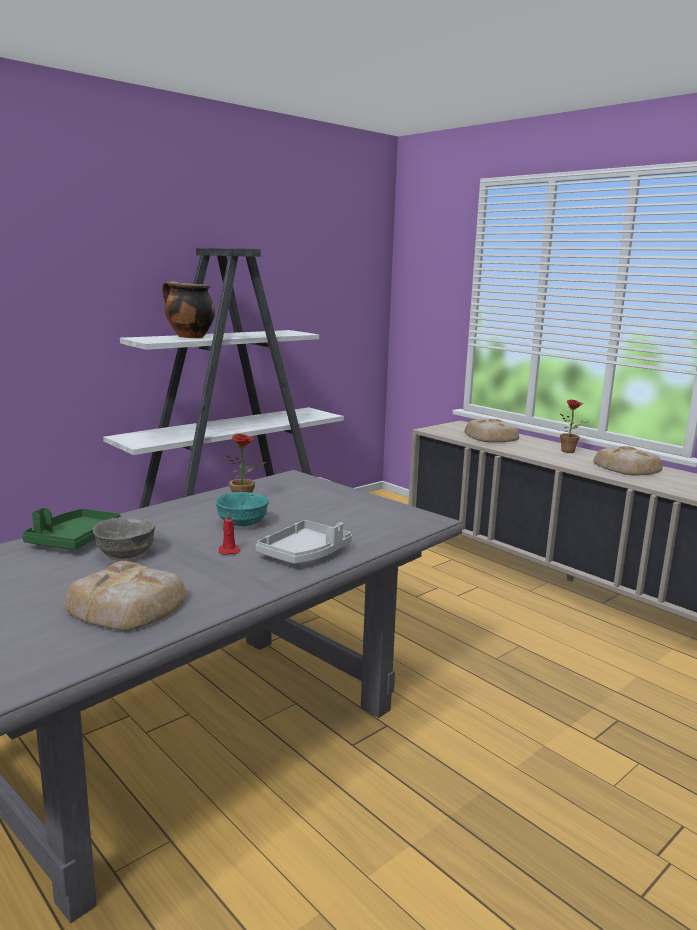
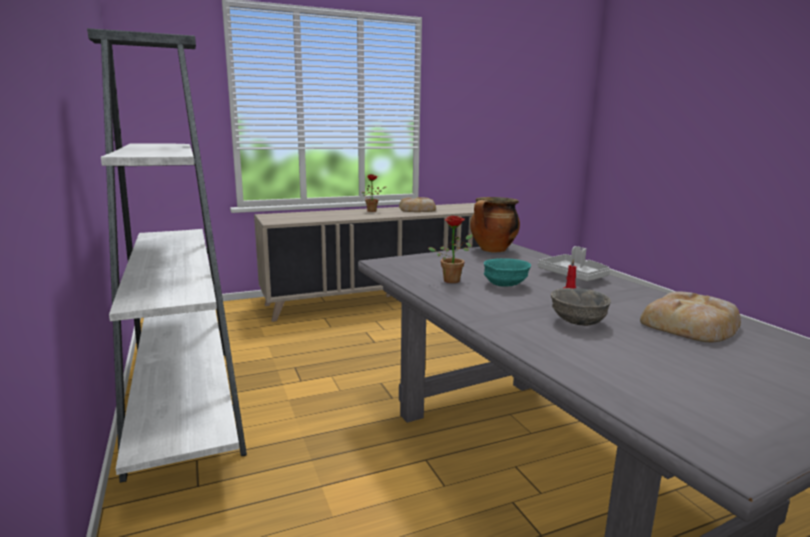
camera: 70 degrees left, 0 degrees up
green tray [22,507,122,550] -> none
cooking pot [162,281,215,338] -> cooking pot moved to [470,197,520,252]
bread [464,419,519,442] -> none

